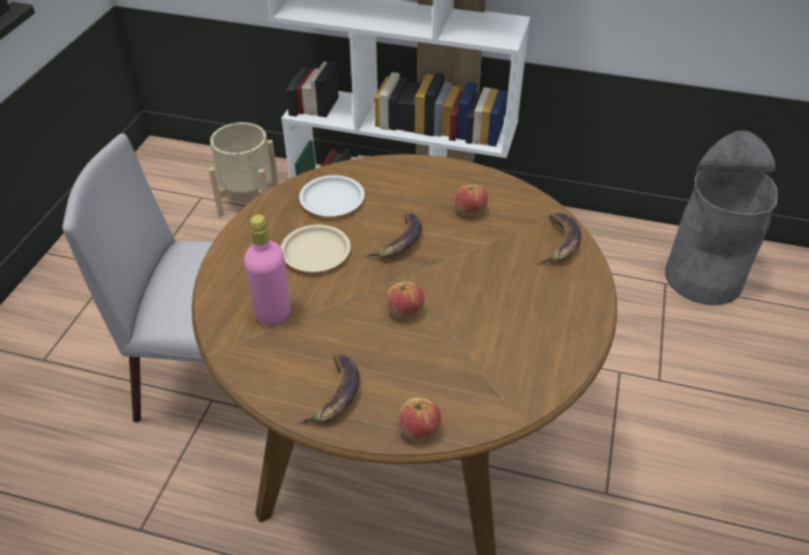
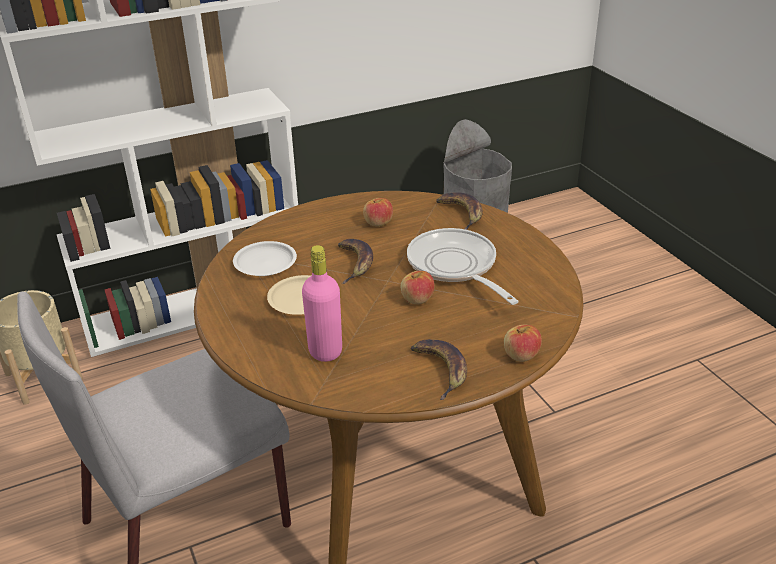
camera: 40 degrees left, 10 degrees down
none -> frying pan [407,228,519,305]

